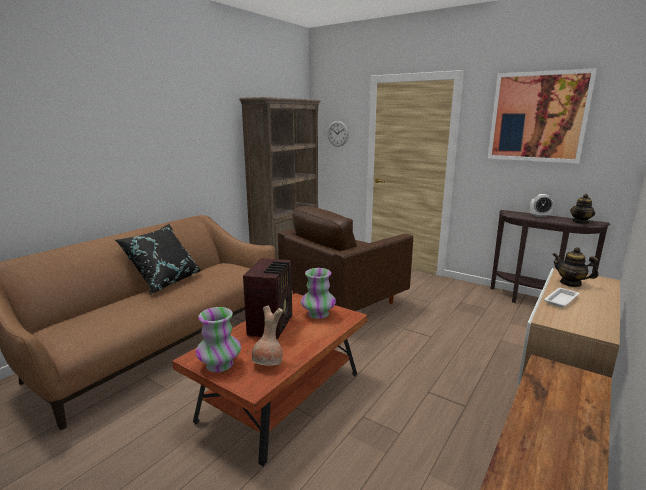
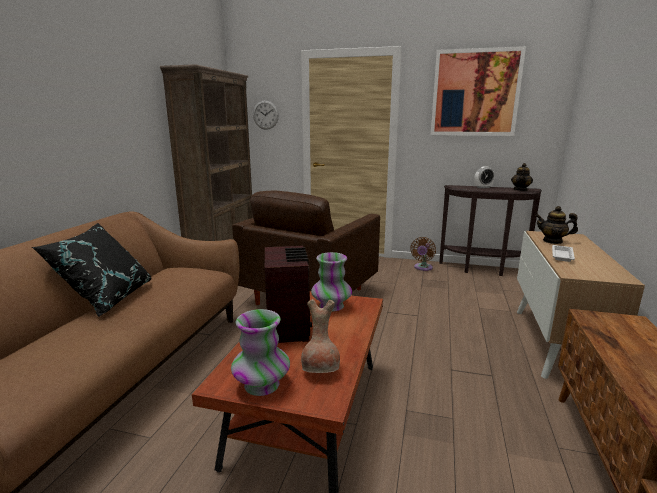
camera: 20 degrees left, 0 degrees up
none -> brown fan [411,237,436,271]

